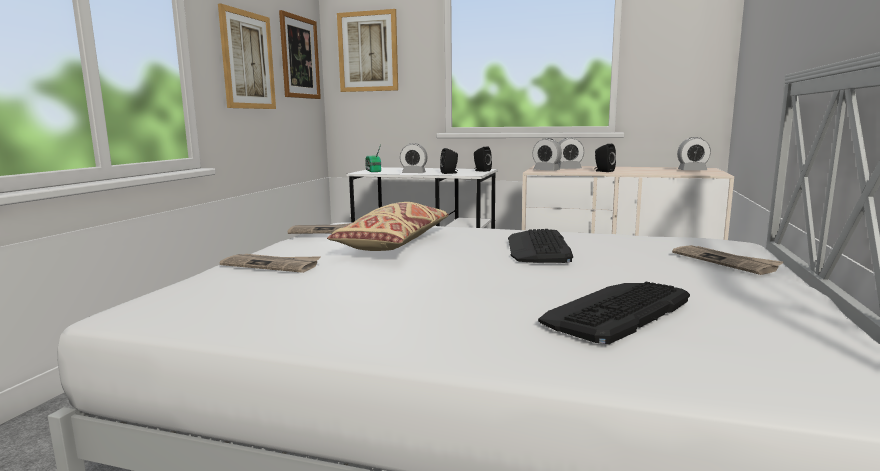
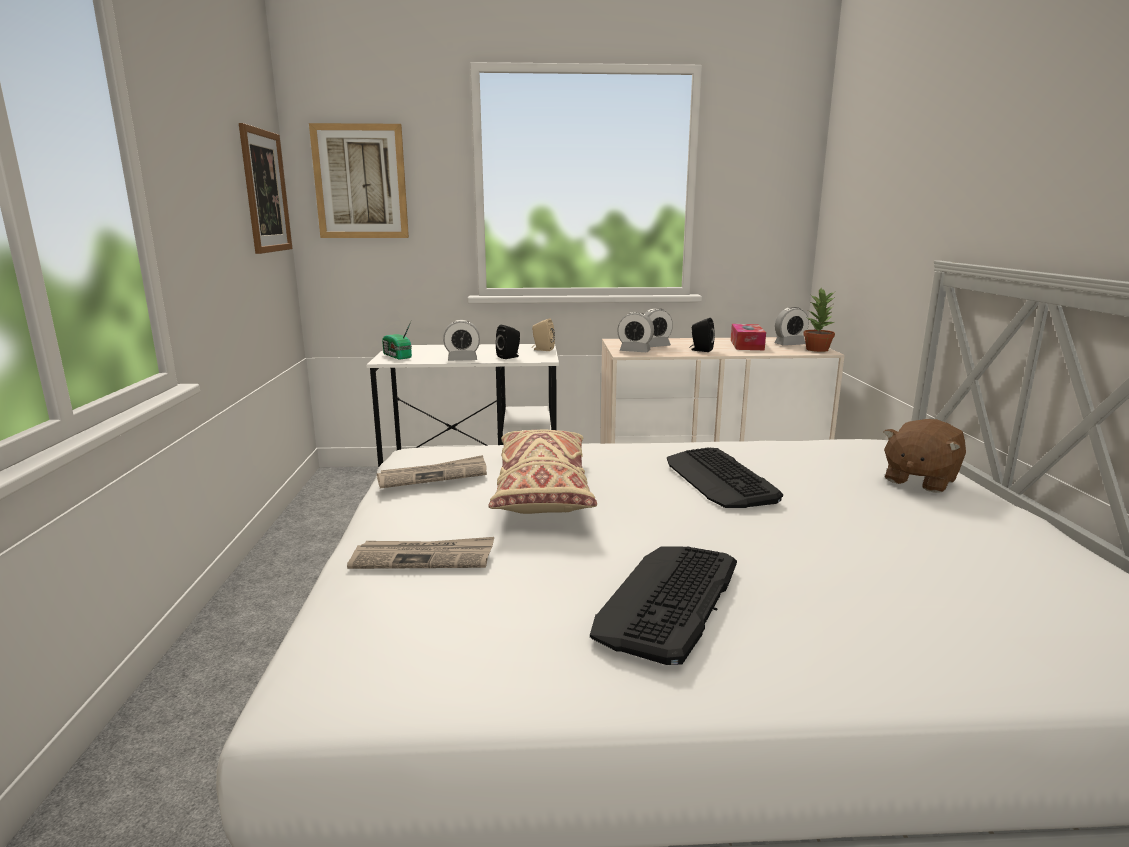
camera: 20 degrees left, 5 degrees up
picture [218,3,276,109] -> none
black speaker [474,147,492,172] -> beige speaker [532,318,555,351]
keyboard [538,282,690,344] -> keyboard moved to [590,546,737,665]
newspaper [672,245,784,275] -> brown plush toy [883,419,966,493]
none -> tissue box [731,324,766,350]
none -> potted plant [803,288,836,352]

